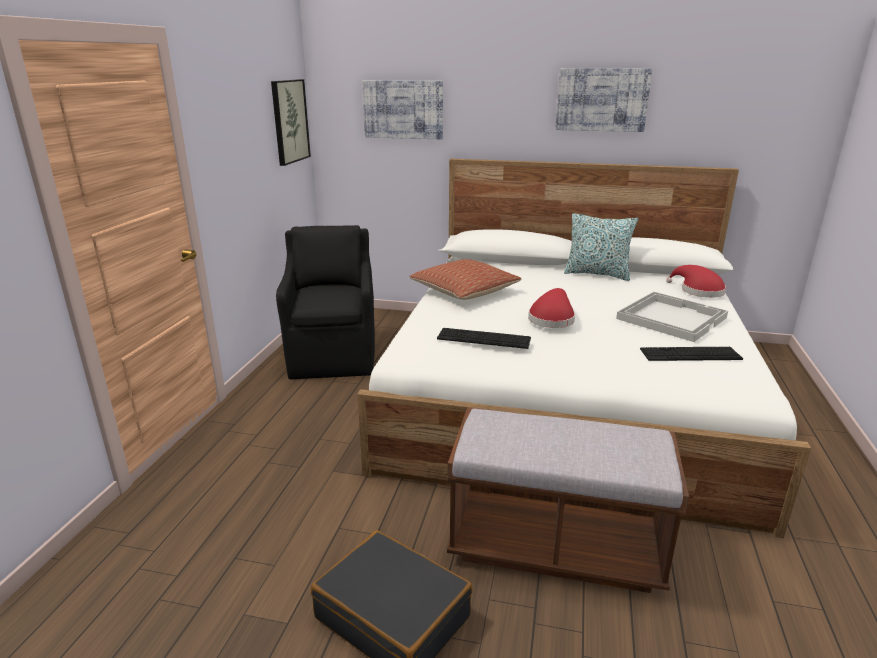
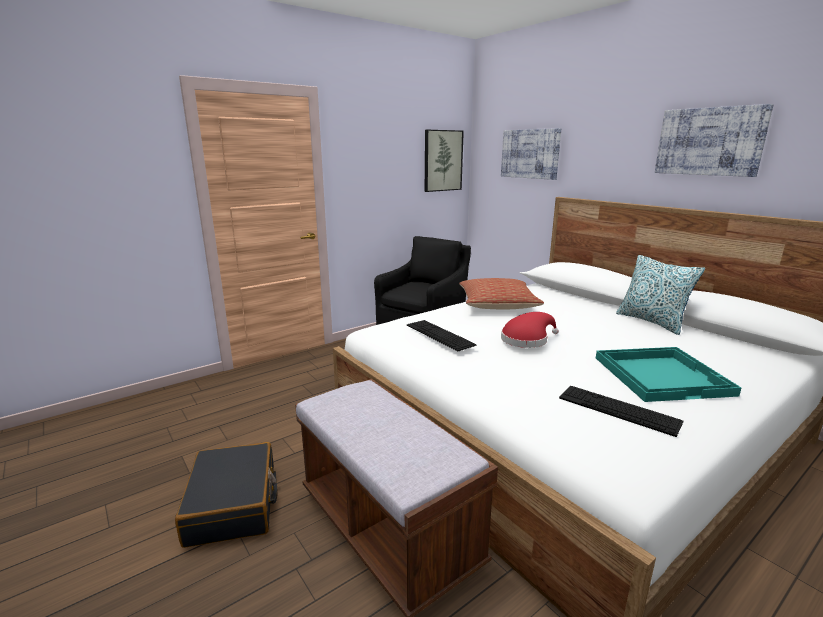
camera: 40 degrees right, 5 degrees down
white tray [616,292,728,342] -> turquoise tray [596,347,741,402]
red hat [666,265,726,298] -> none

